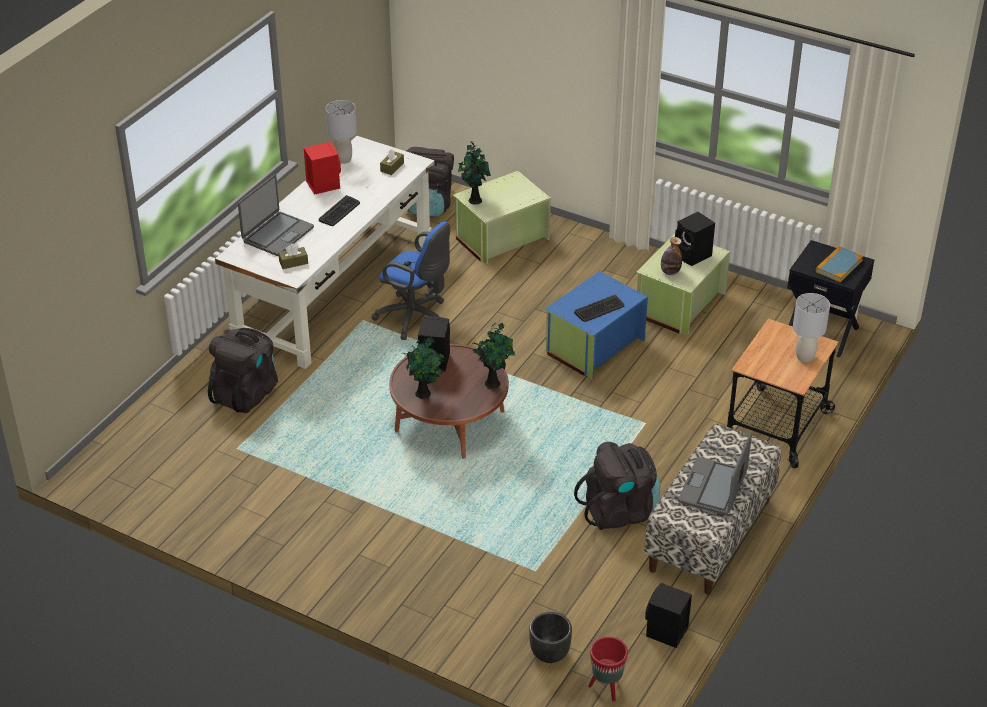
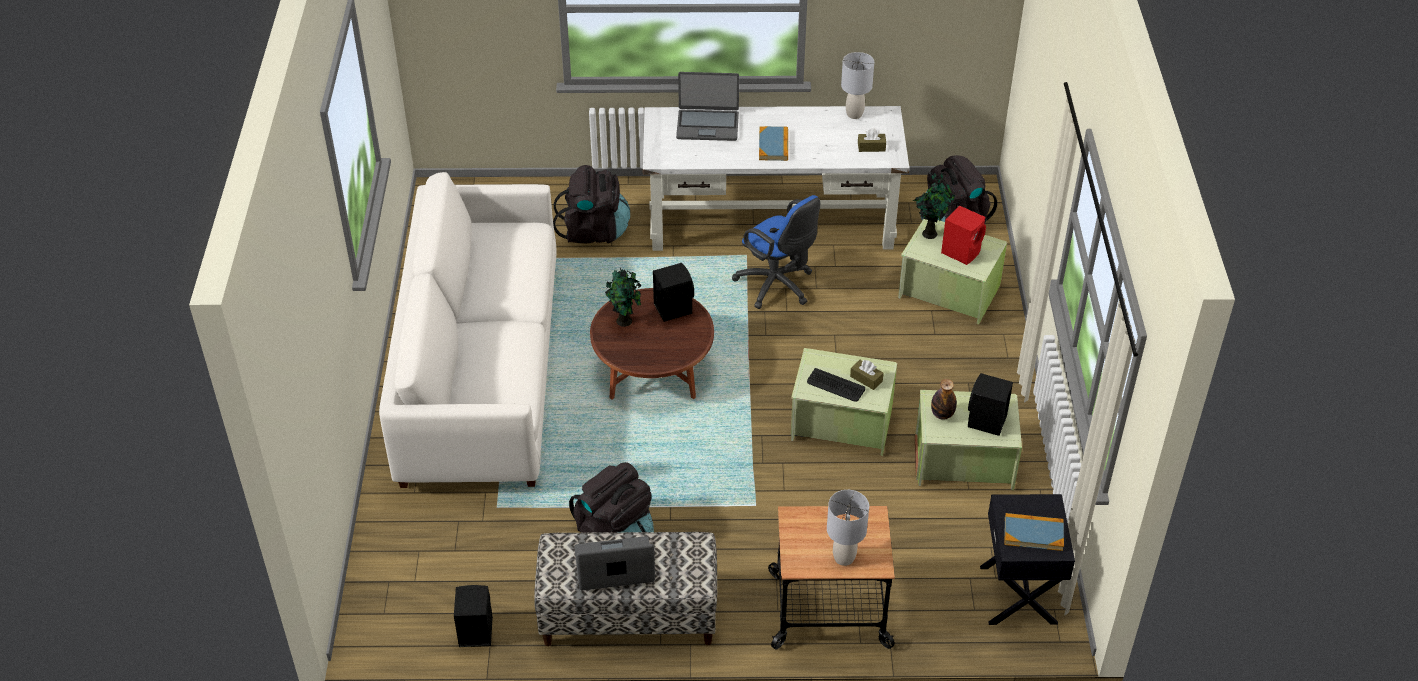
camera: 60 degrees right, 5 degrees up
brown tissue box [278,244,308,269] -> brown tissue box moved to [850,360,884,390]
red speaker [304,142,341,195] -> red speaker moved to [941,205,986,265]
keyboard [319,195,360,226] -> book [759,126,788,161]
blue office chair [372,221,450,340] -> blue office chair turned 45 degrees counterclockwise [732,195,820,309]
potted plant [473,322,515,388] -> none
black planter [529,612,572,663] -> none
blue storage box [545,272,648,379] -> green storage box [791,348,897,456]
red planter [588,637,628,701] -> none
none -> white sofa [379,172,557,488]

